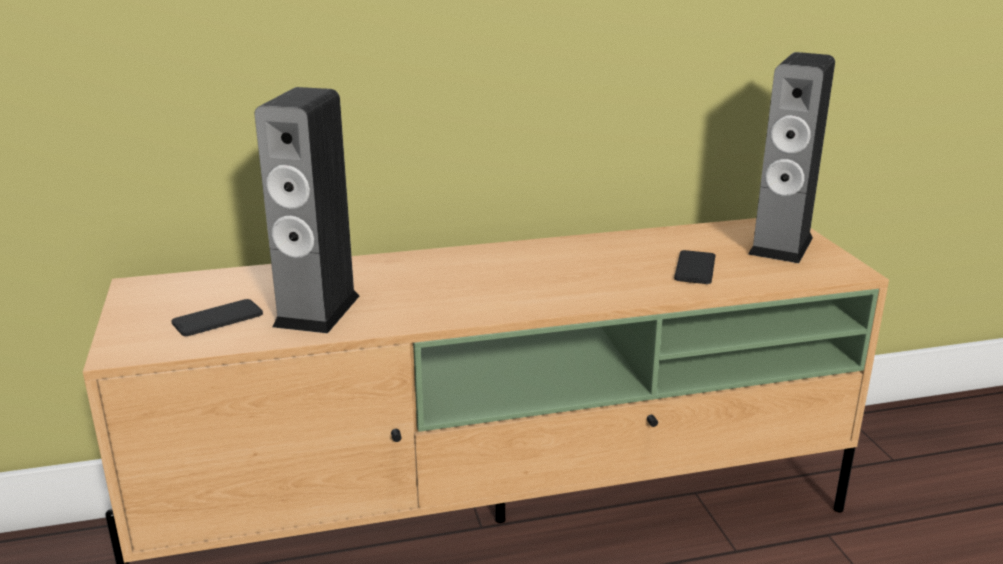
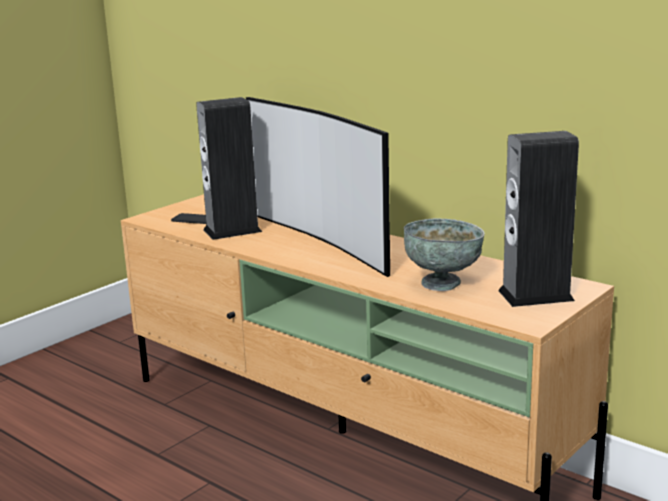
camera: 55 degrees right, 5 degrees down
phone [674,250,715,284] -> grey bowl [404,218,485,291]
none -> television [246,97,390,277]

